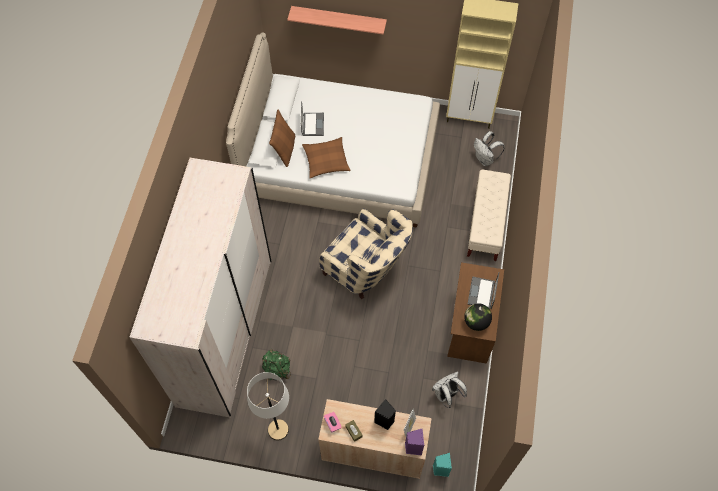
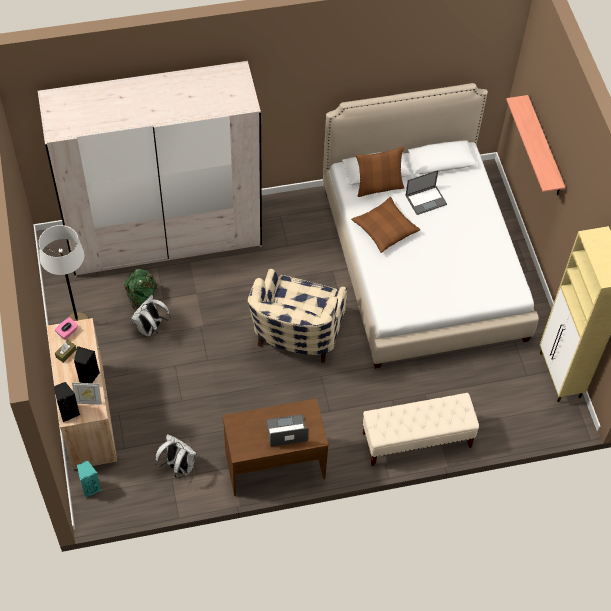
camera: 65 degrees right, 5 degrees down
purple speaker [405,429,424,455] -> black speaker [54,382,80,422]
globe [464,303,492,331] -> none
white backpack [474,131,505,166] -> white backpack moved to [131,295,171,338]

